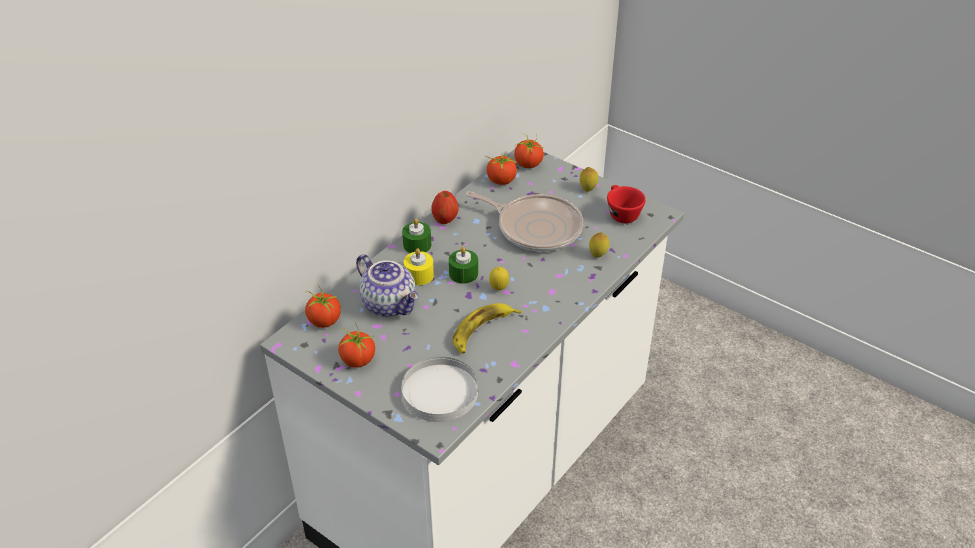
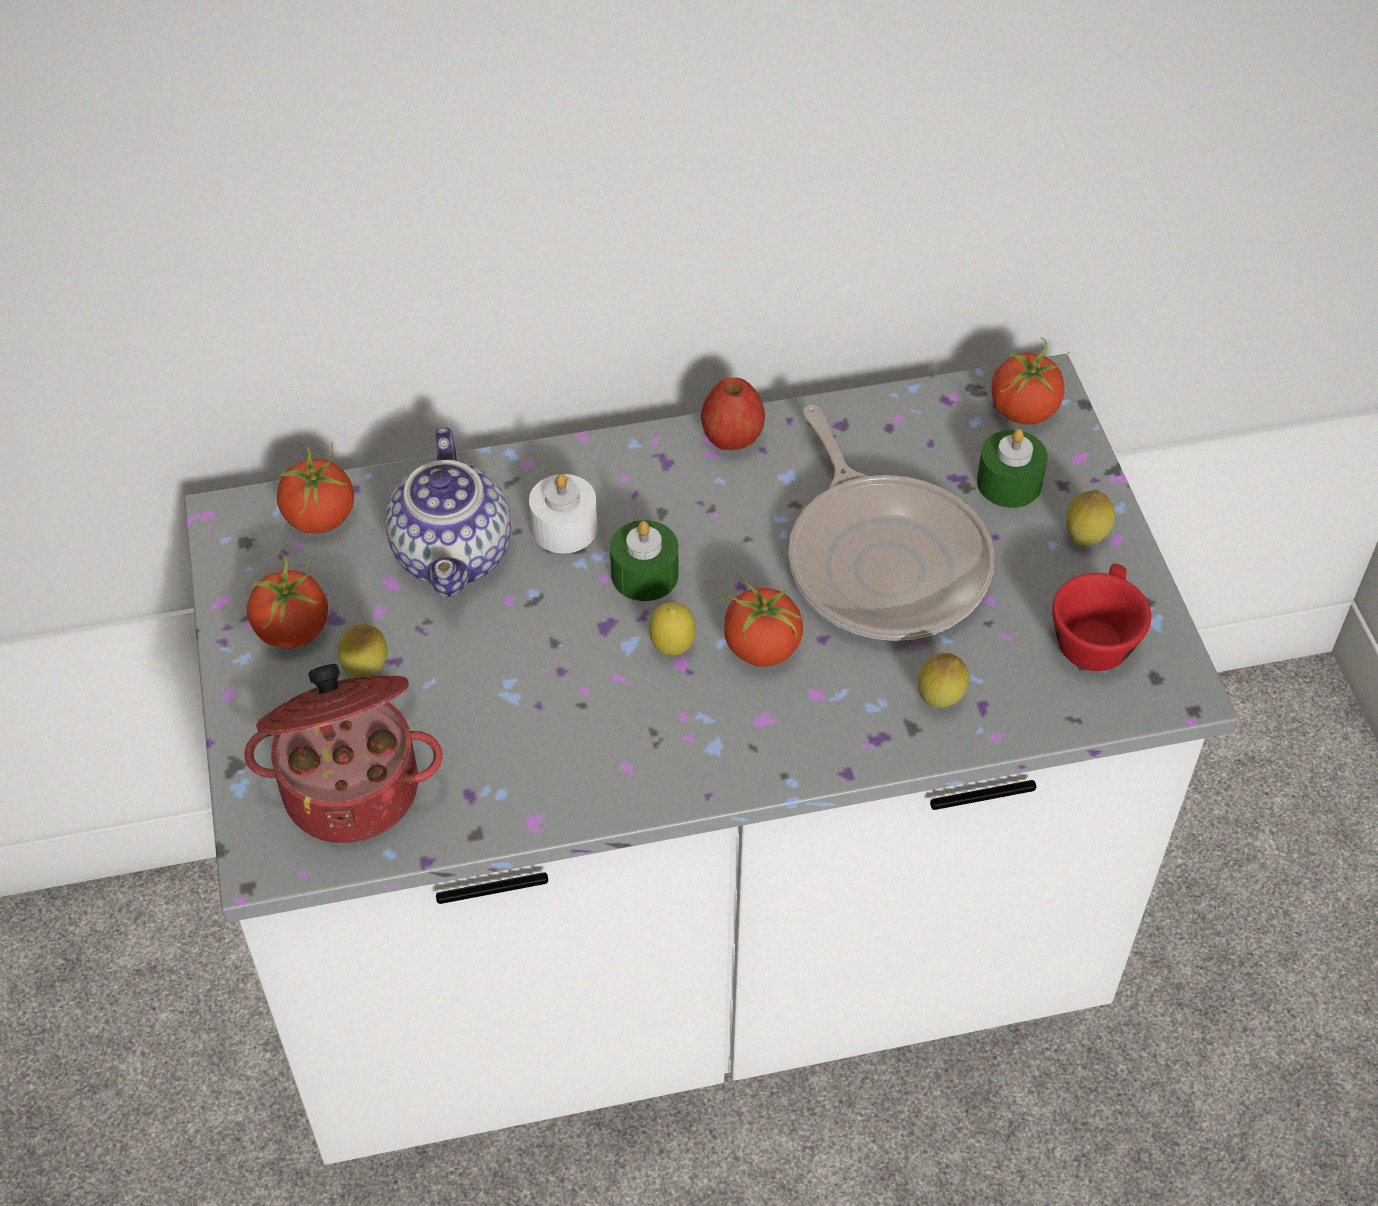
camera: 40 degrees right, 10 degrees up
white plate [401,357,478,422] -> cooking pot [244,664,443,843]
green candle [402,218,431,253] -> green candle moved to [977,429,1048,508]
yellow candle [404,248,434,285] -> white candle [529,474,598,553]
banana [453,303,521,354] -> none
tomato [485,154,518,185] -> tomato moved to [720,573,805,667]
none -> lemon [338,624,387,677]

